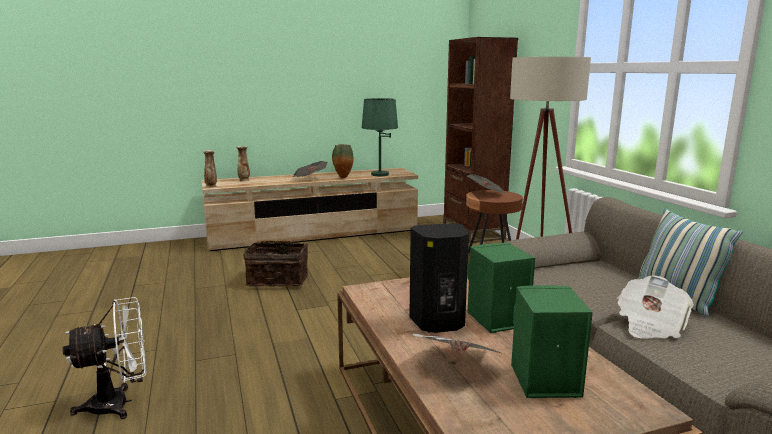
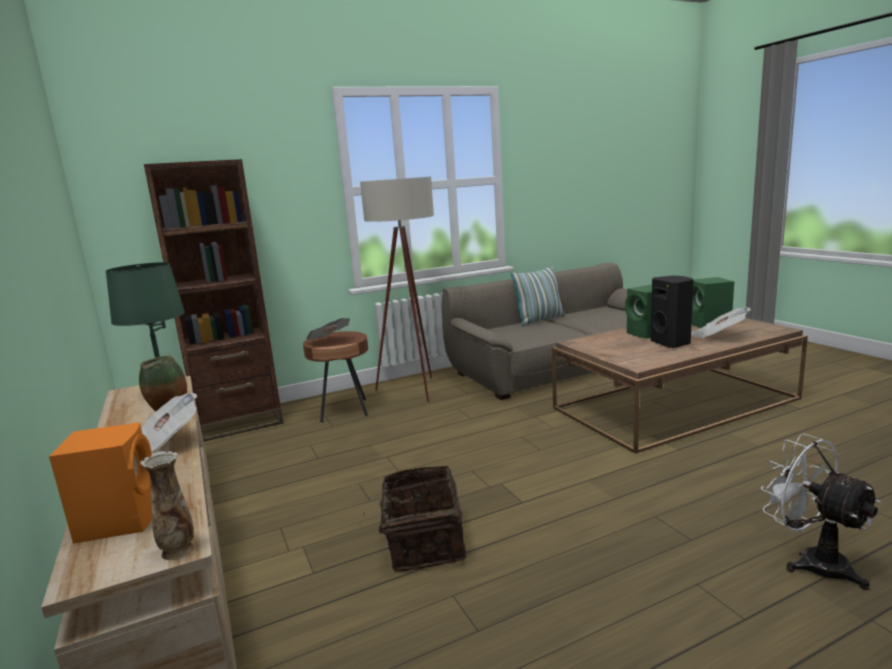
camera: 95 degrees left, 0 degrees up
vase [237,146,250,182] -> orange speaker [49,422,152,544]
newspaper [617,275,694,339] -> none

